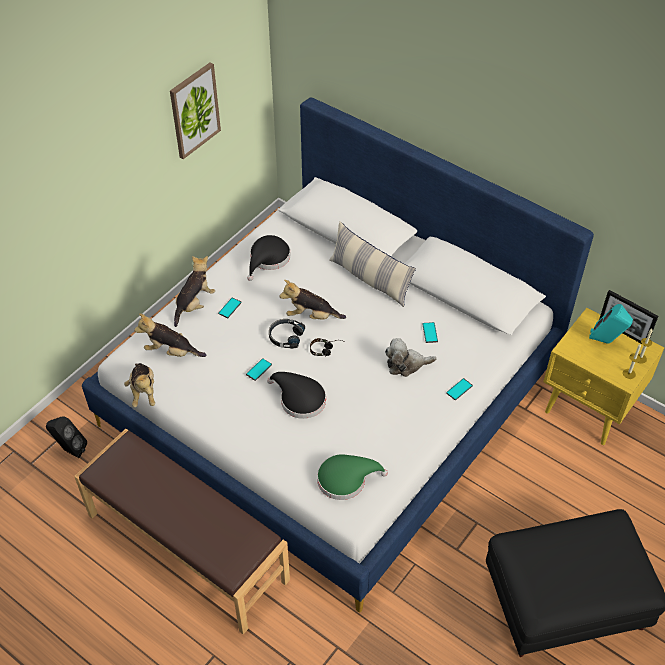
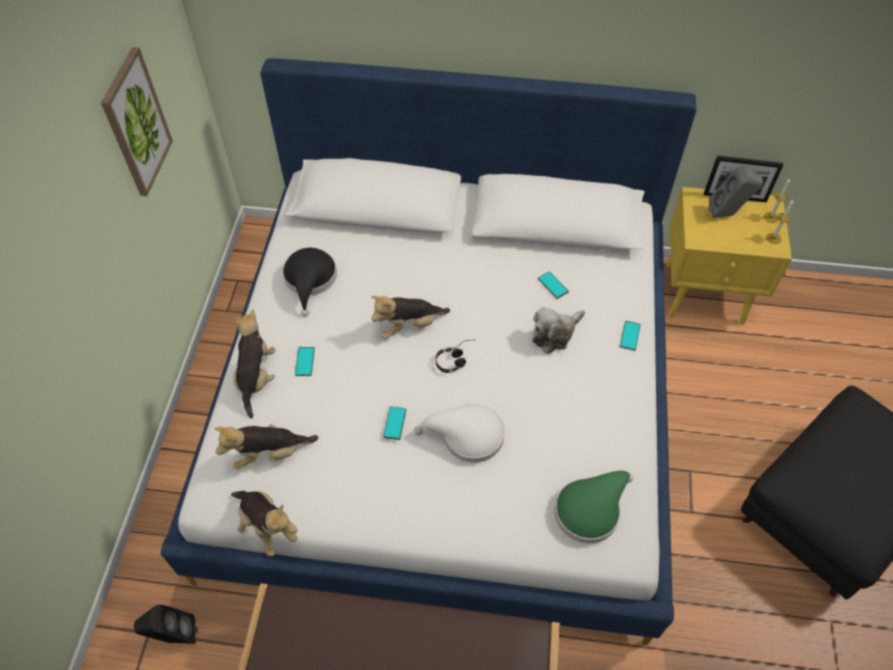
camera: 30 degrees left, 5 degrees up
black hat [267,372,326,419] -> white hat [414,404,505,462]
black headphones [269,319,305,349] -> none
pillow [329,221,416,307] -> none
turquoise speaker [589,304,633,344] -> grey speaker [709,166,763,218]

